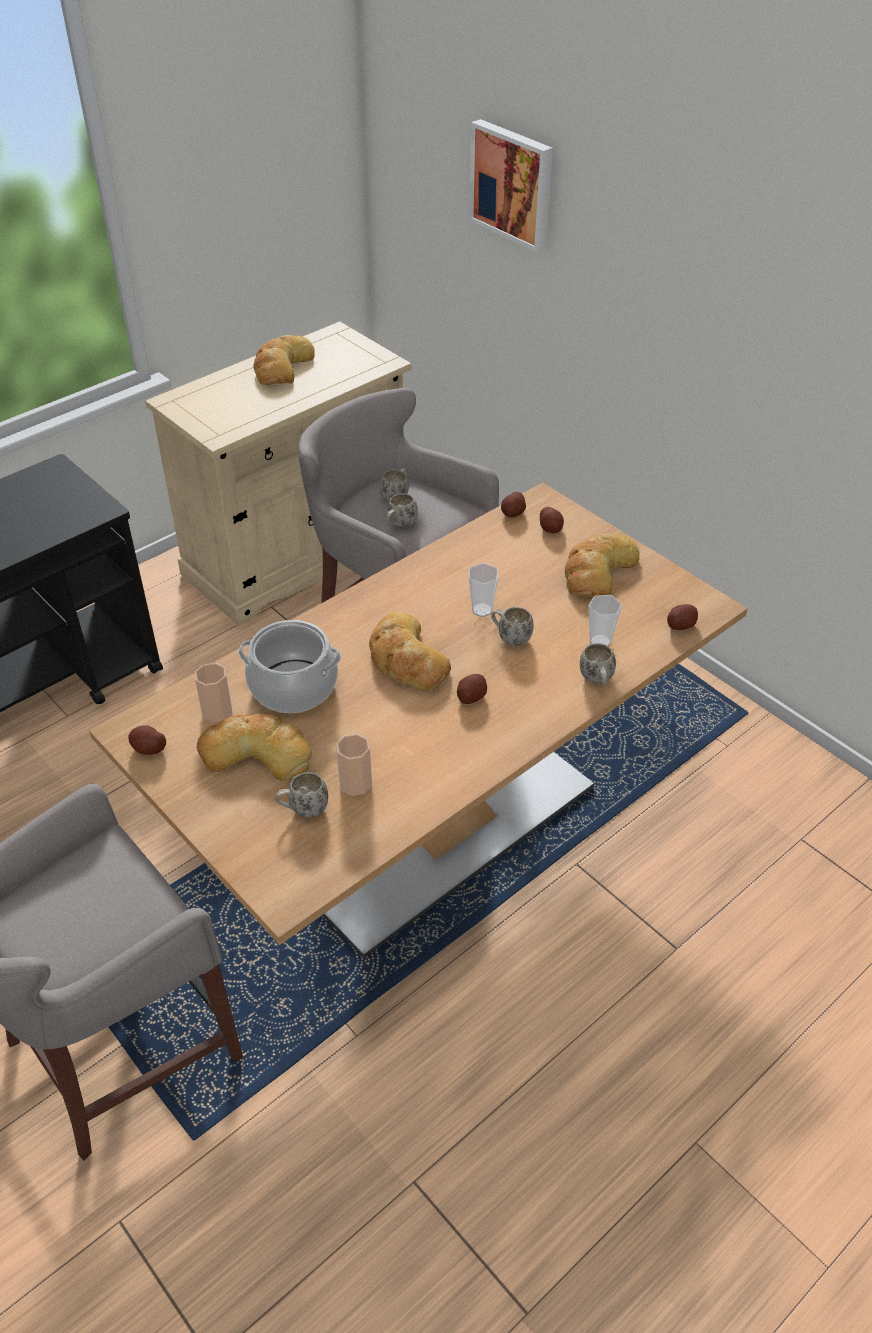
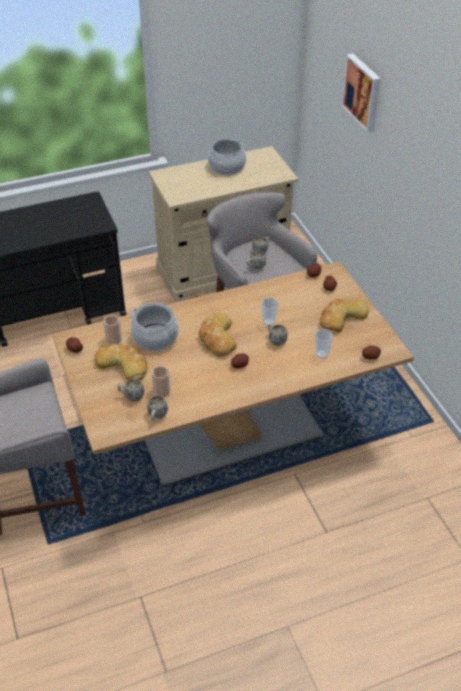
camera: 20 degrees right, 0 degrees up
bread [254,335,315,385] -> cooking pot [208,138,246,175]
white mug [580,643,616,684] -> white mug moved to [147,396,168,420]

